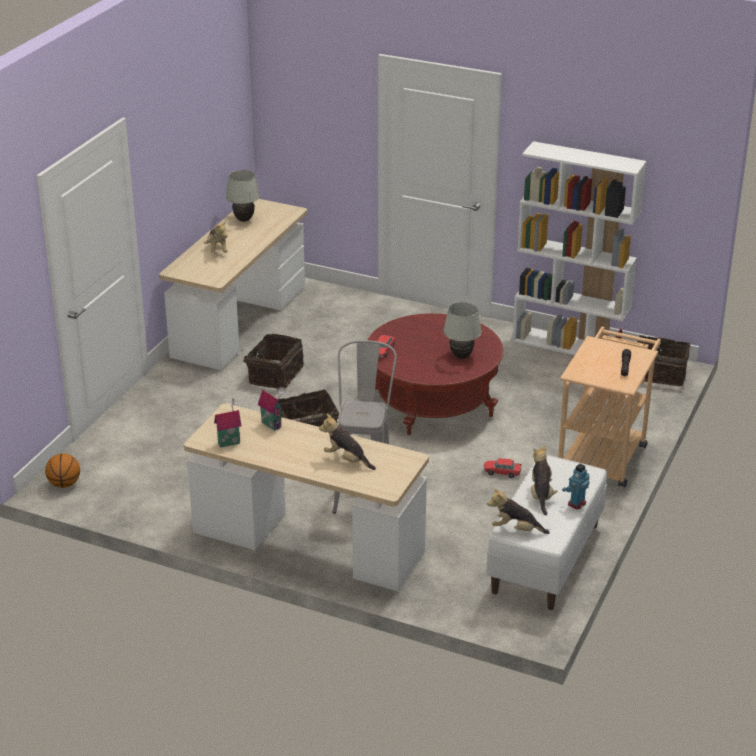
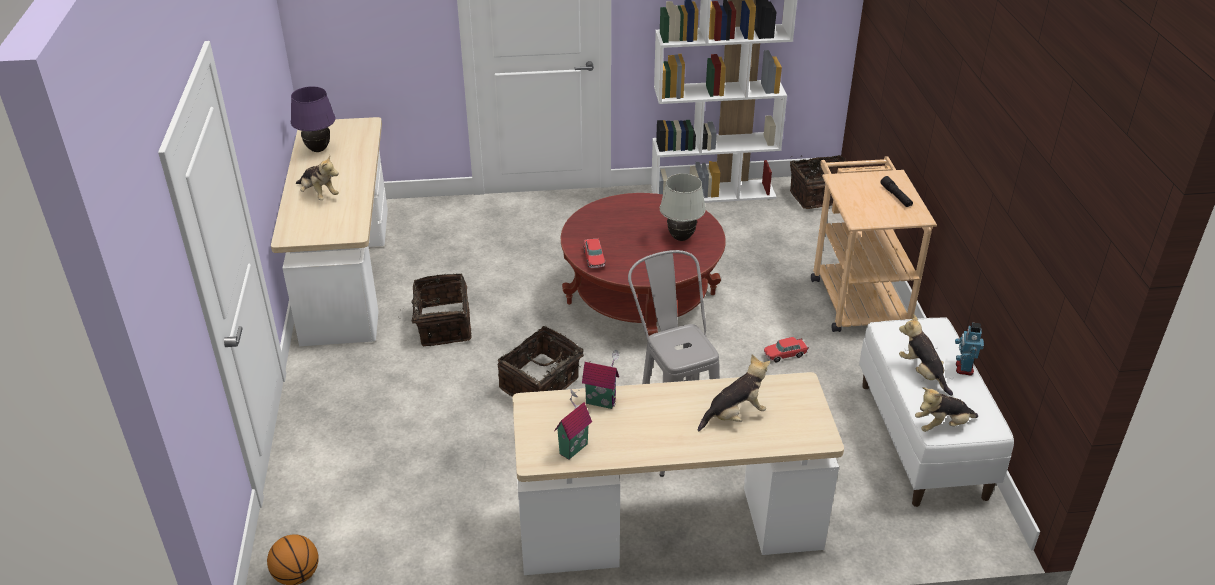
camera: 30 degrees left, 5 degrees up
white table lamp [226,170,260,222] -> purple table lamp [291,86,336,152]
plush toy [319,414,376,470] -> plush toy turned 150 degrees clockwise [698,354,770,432]

